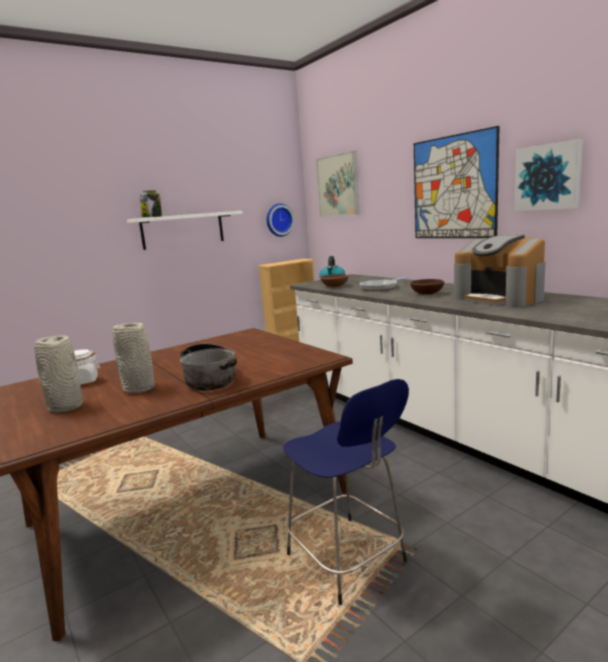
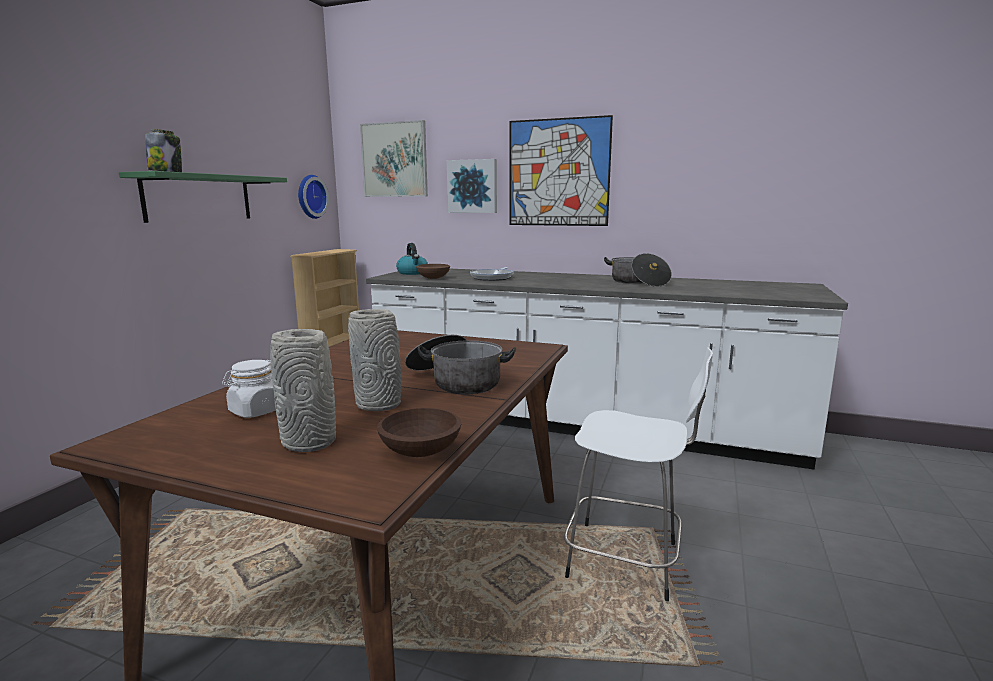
camera: 35 degrees left, 0 degrees up
white shelf [127,211,243,250] -> green shelf [119,171,287,223]
blue stool [283,379,409,605] -> white stool [564,348,713,601]
brown bowl [410,279,444,295] -> brown bowl moved to [377,408,461,457]
coffee machine [454,235,545,307] -> cooking pot [604,253,672,287]
picture [514,139,583,211] -> picture moved to [447,159,497,213]

